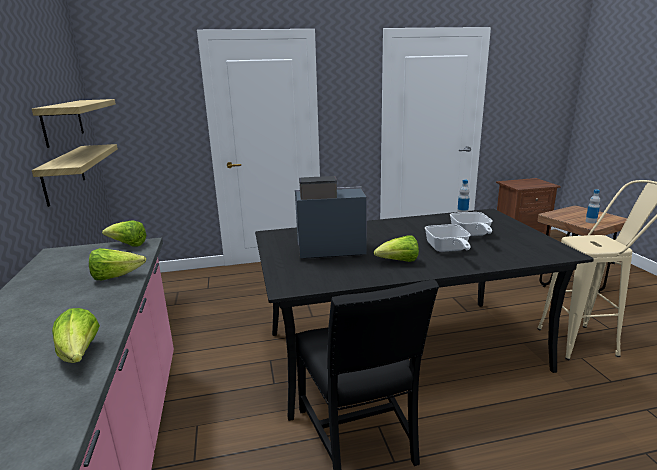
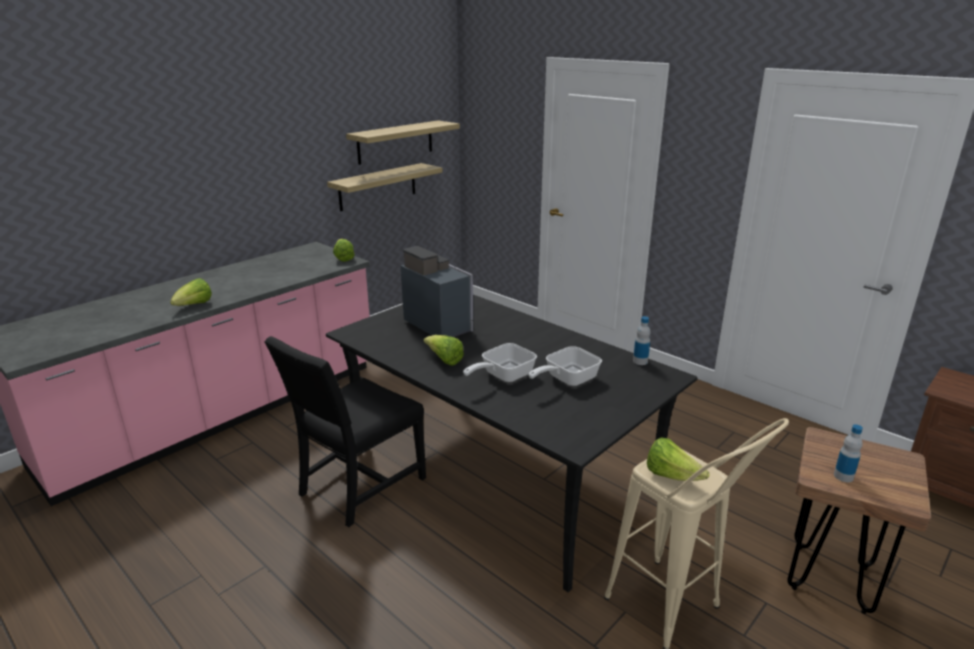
camera: 55 degrees right, 5 degrees up
lettuce [89,248,146,280] -> lettuce moved to [647,438,710,481]

